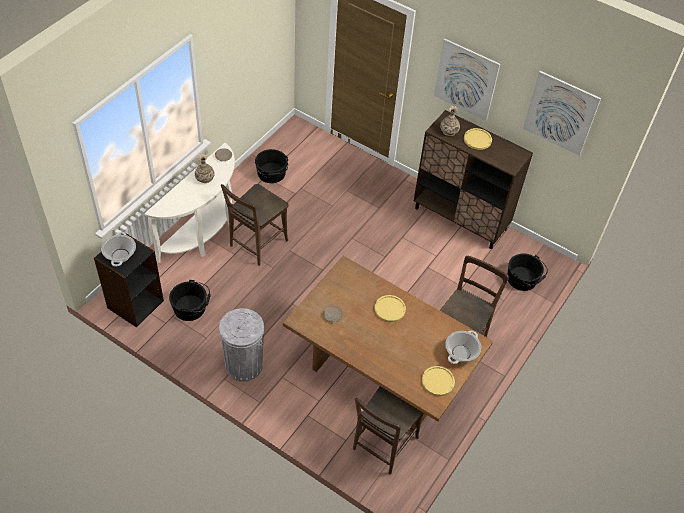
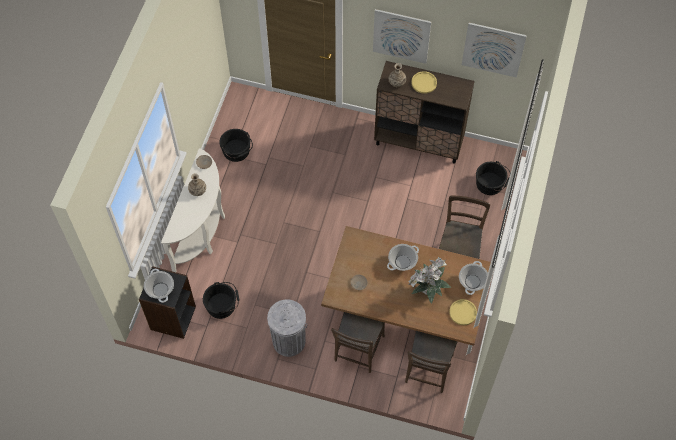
camera: 15 degrees left, 10 degrees up
brown chair [221,184,288,266] -> brown chair moved to [331,312,385,373]
yellow plate [375,295,406,322] -> cooking pot [387,244,419,271]
none -> potted plant [408,257,451,304]

